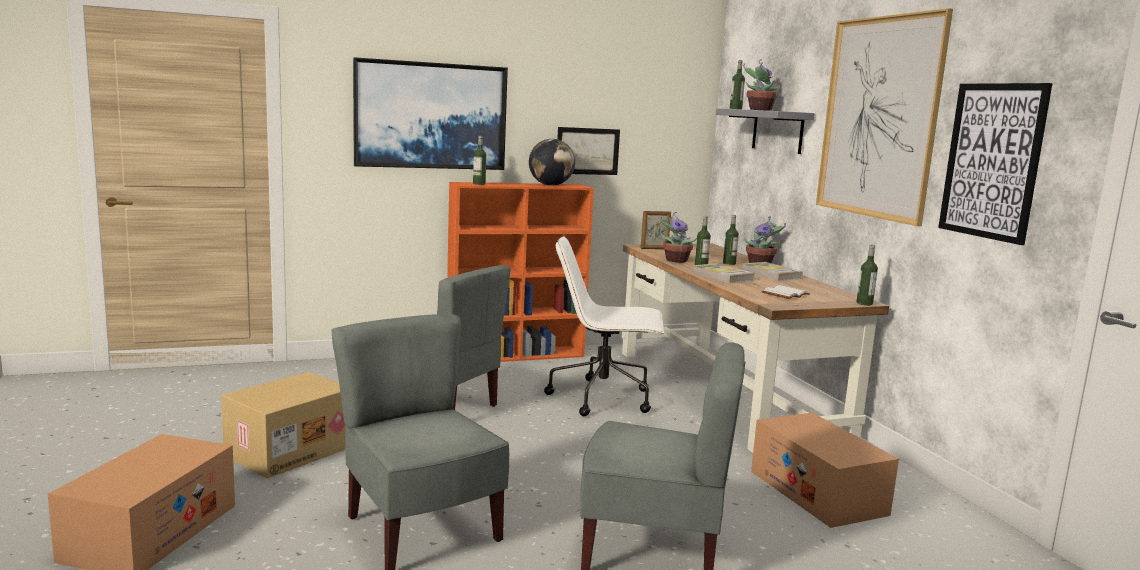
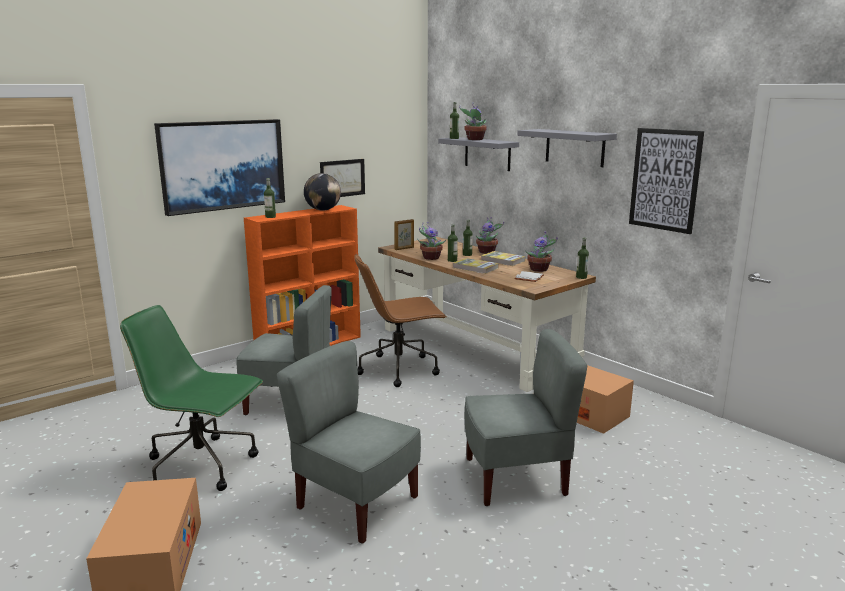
camera: 20 degrees left, 5 degrees up
cardboard box [221,372,346,478] -> green office chair [120,305,263,491]
white office chair [544,236,664,416] -> brown office chair [354,254,447,387]
picture [816,8,953,226] -> grey shelf [517,129,617,167]
none -> potted plant [525,232,558,272]

